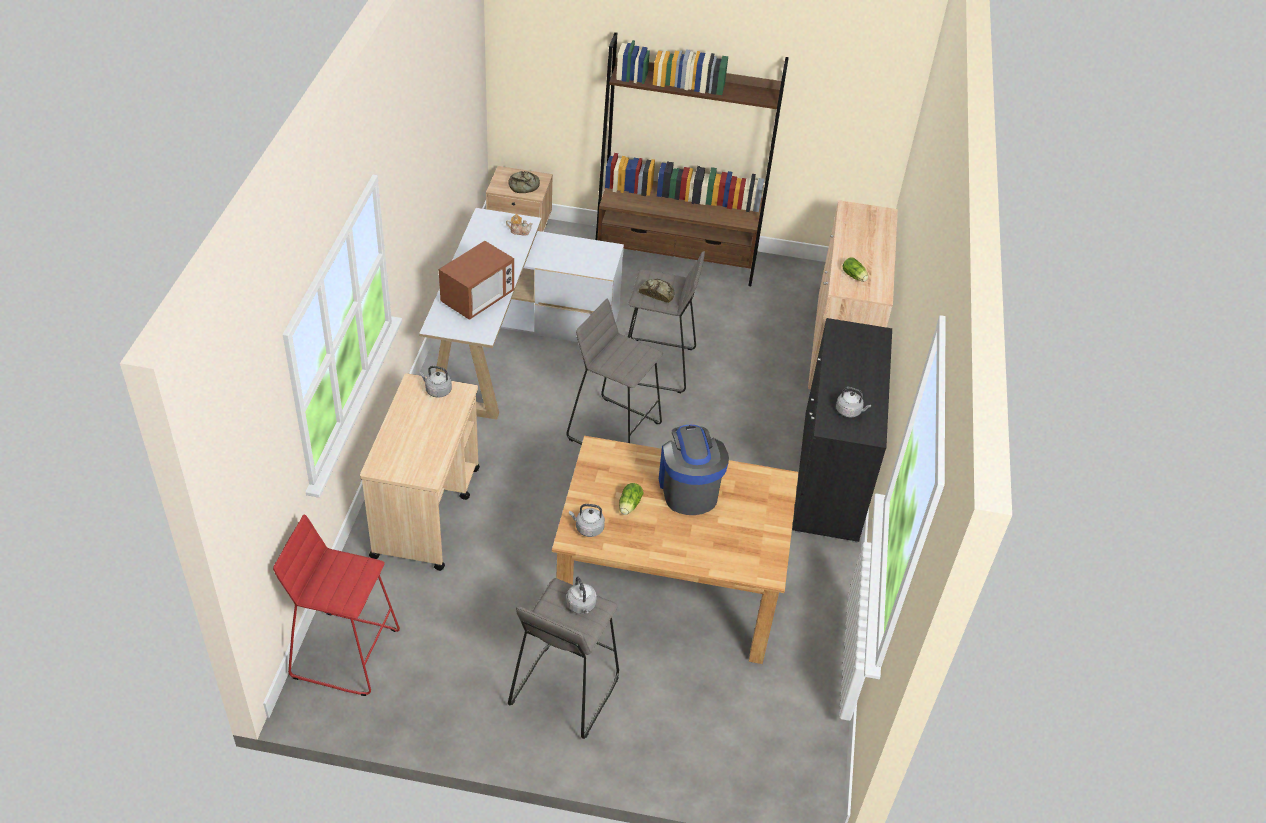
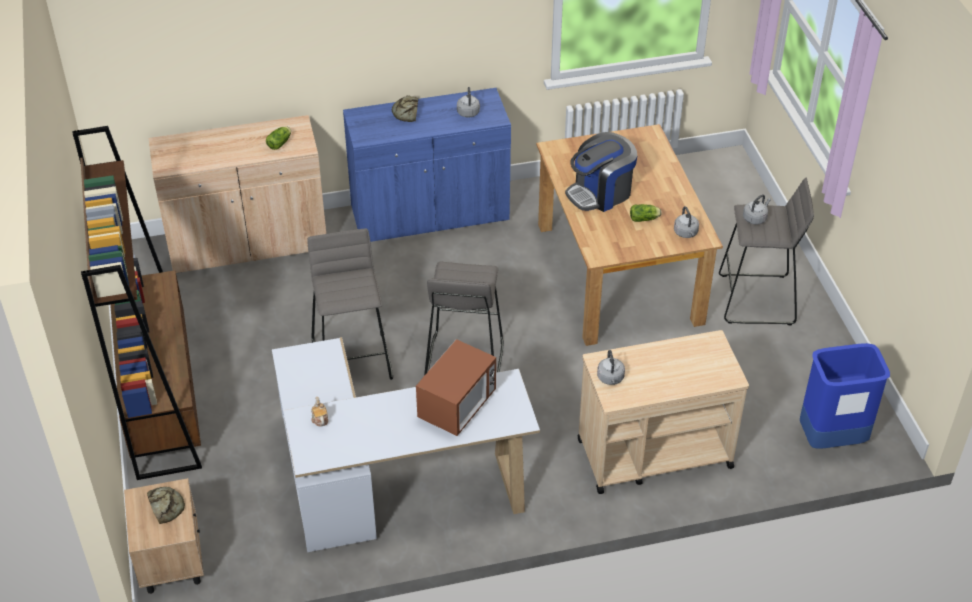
camera: 110 degrees left, 0 degrees up
red stool [273,515,400,696] -> blue trash can [800,343,890,449]
microwave [439,241,514,320] -> microwave turned 105 degrees clockwise [416,339,496,436]
bread [639,279,674,303] -> bread moved to [392,96,418,122]
black cabinet [792,318,892,543] -> blue cabinet [343,88,511,242]

